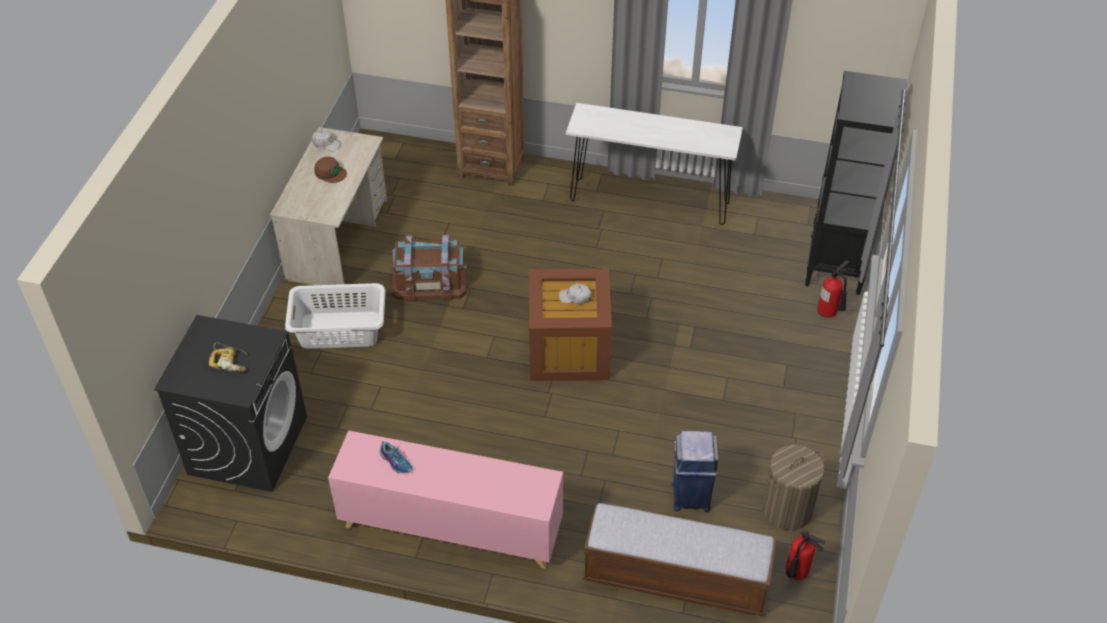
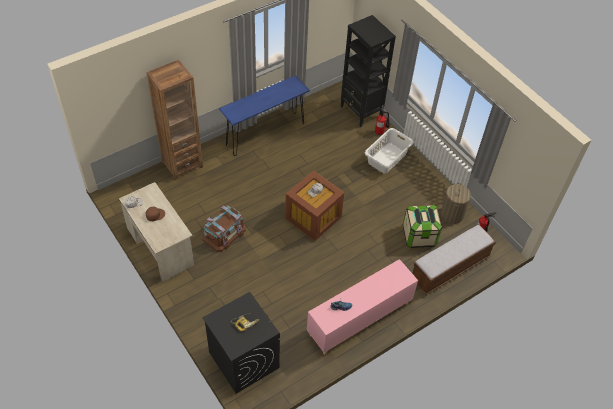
camera: 50 degrees left, 5 degrees up
white laundry basket [285,283,386,349] -> white laundry basket moved to [365,128,413,174]
white console table [566,103,743,225] -> blue console table [219,75,310,156]
blue trash can [672,431,719,512] -> storage box [403,205,442,248]

